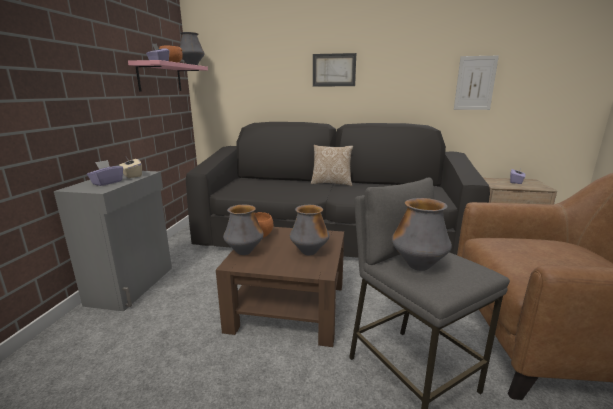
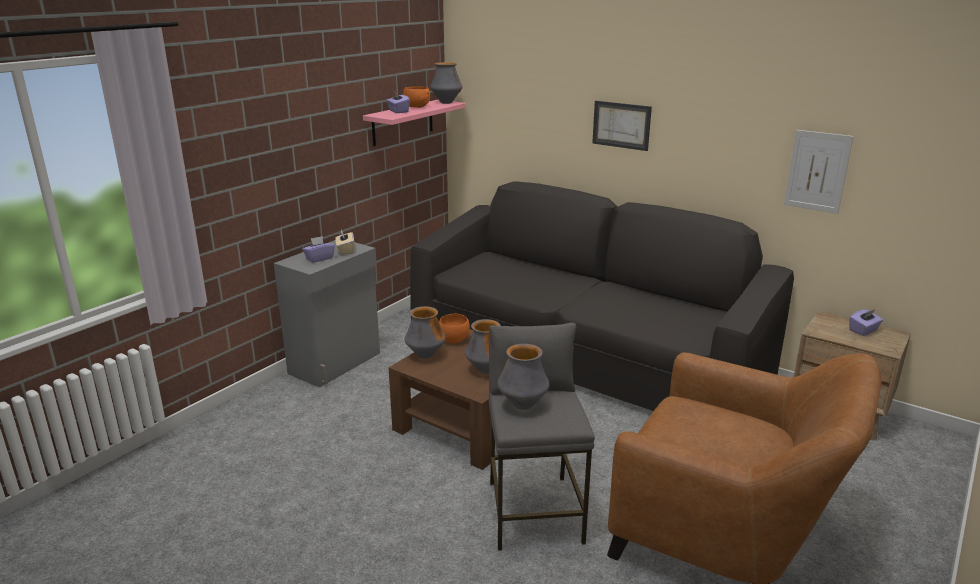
camera: 25 degrees right, 5 degrees up
pillow [311,145,353,186] -> none

